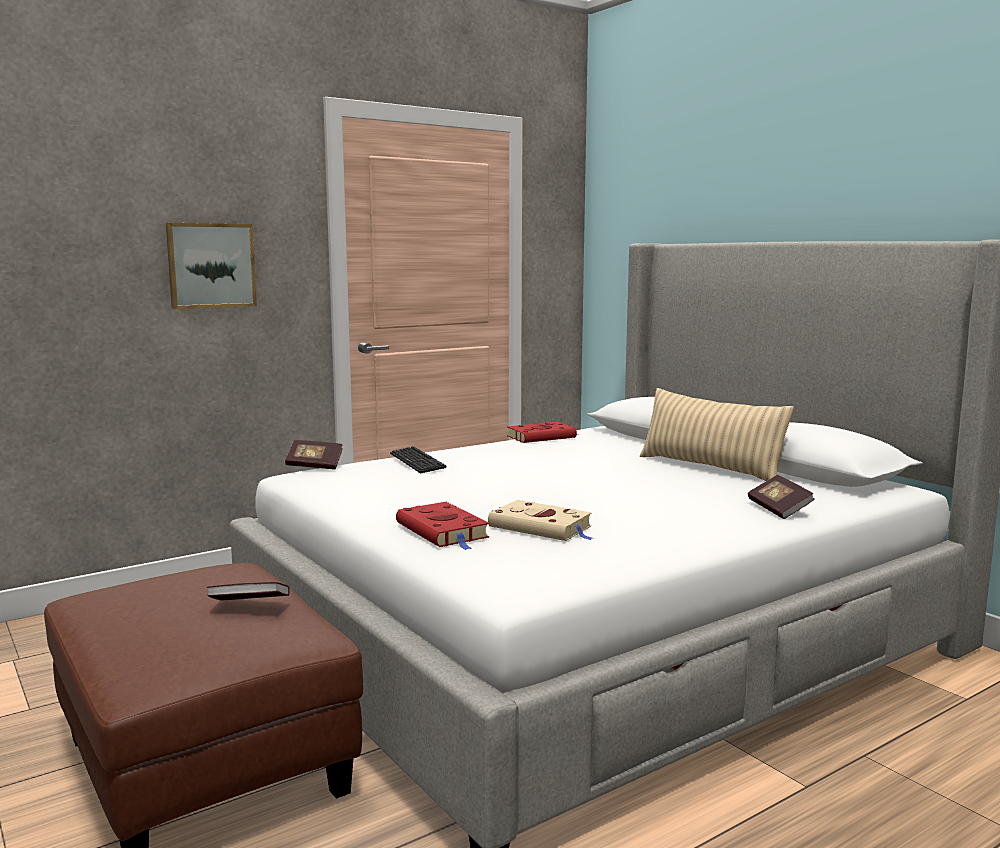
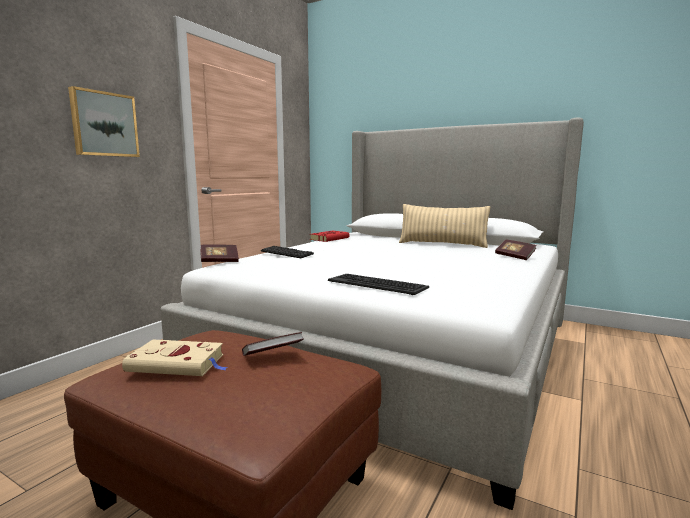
camera: 25 degrees left, 0 degrees up
red book [396,502,489,550] -> keyboard [328,274,429,295]
beige book [488,500,592,541] -> beige book moved to [122,339,228,376]

